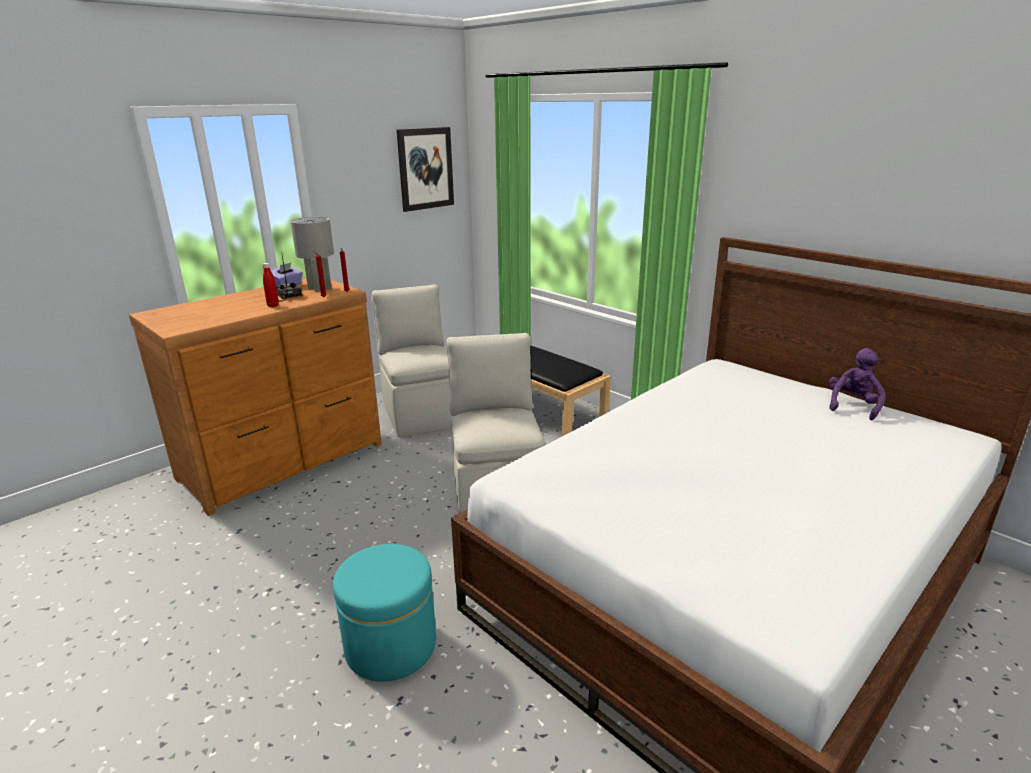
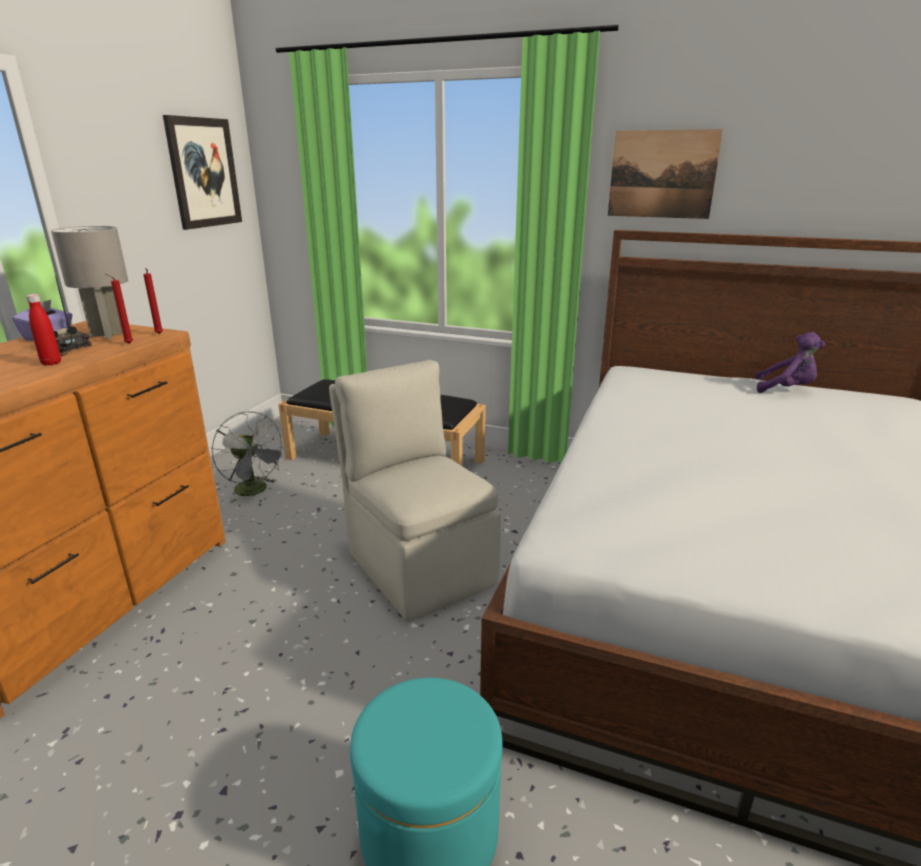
camera: 25 degrees left, 0 degrees up
beige chair [371,284,452,437] -> grey fan [212,411,287,503]
purple plush toy [829,348,886,420] -> purple plush toy turned 105 degrees clockwise [755,332,825,393]
none -> picture [608,129,723,219]

